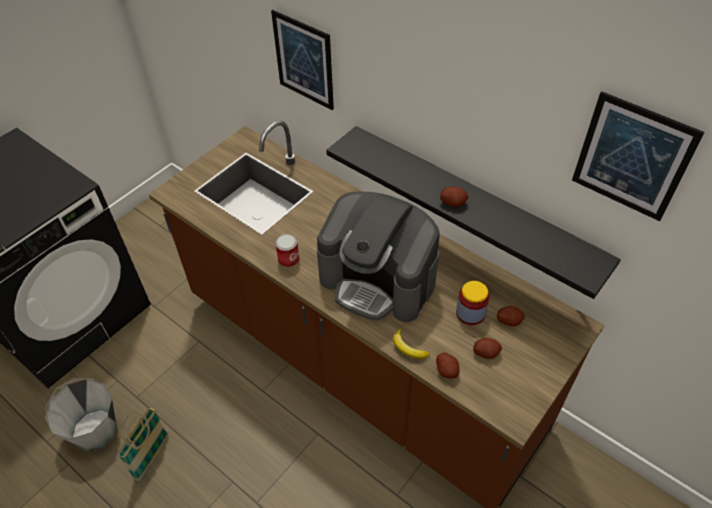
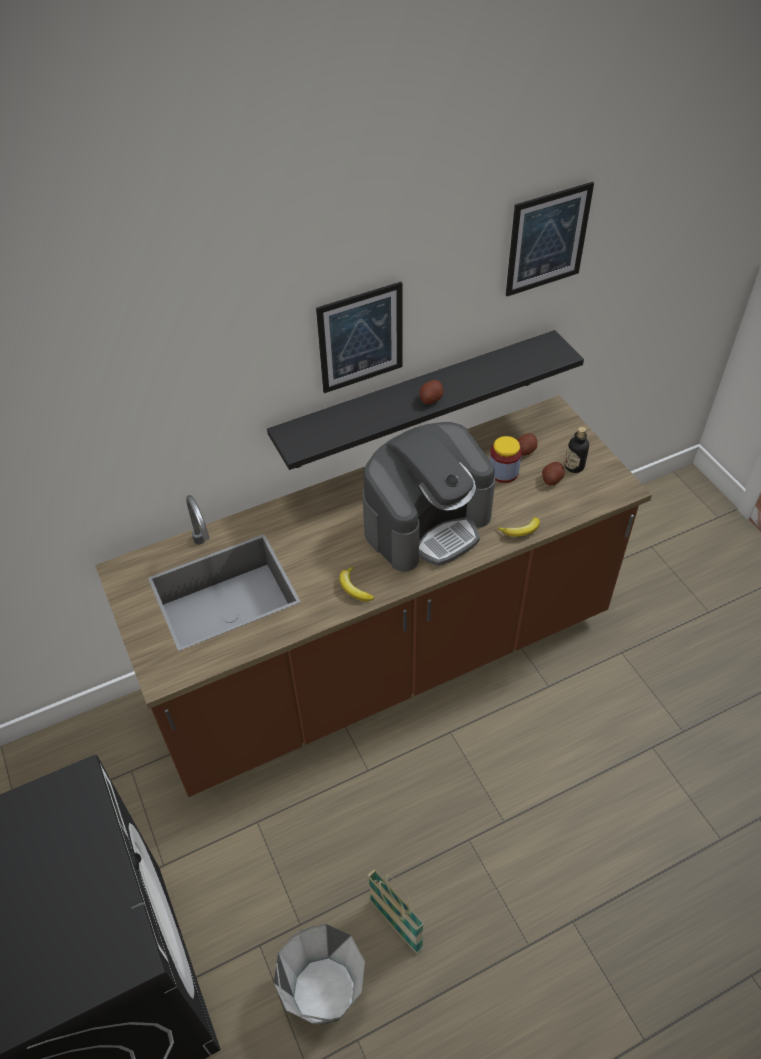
camera: 65 degrees left, 0 degrees up
picture [271,10,334,110] -> picture moved to [316,282,402,393]
can [275,234,299,267] -> banana [339,566,374,601]
potato [436,353,460,378] -> none
none -> bottle [565,427,589,473]

